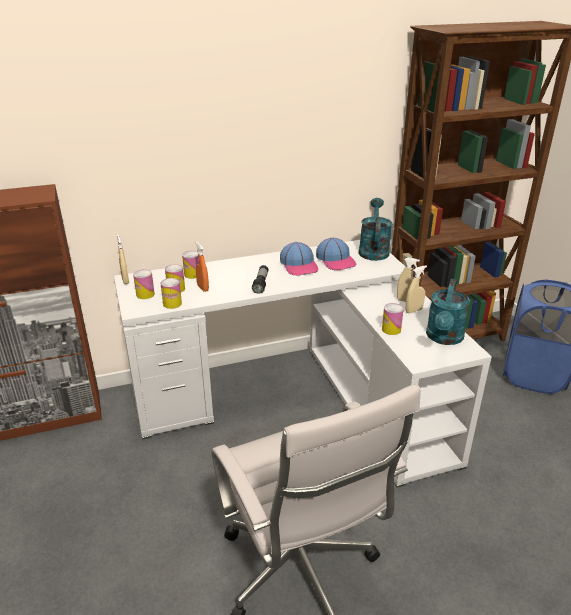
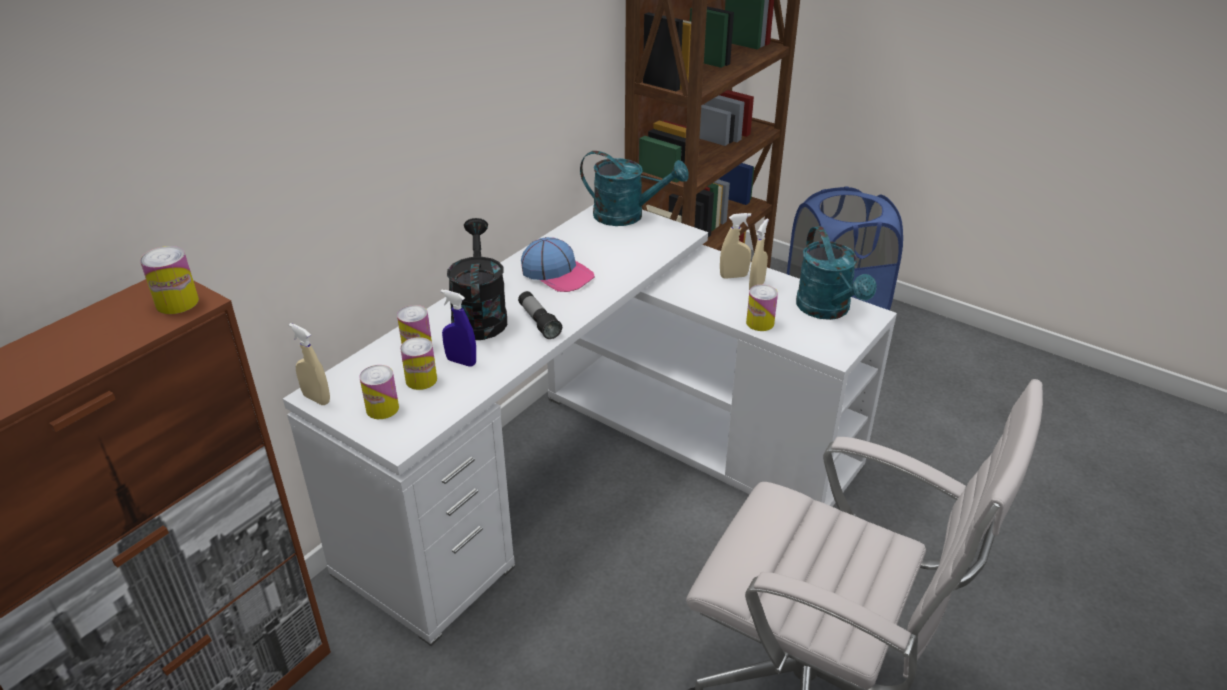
camera: 35 degrees left, 5 degrees up
can [160,278,182,309] -> can moved to [140,246,199,314]
orange spray bottle [195,242,209,292] -> blue spray bottle [440,290,476,367]
cap [316,237,357,270] -> none
turquoise watering can [359,198,392,261] -> turquoise watering can turned 135 degrees clockwise [580,151,688,226]
none -> black watering can [447,218,507,340]

